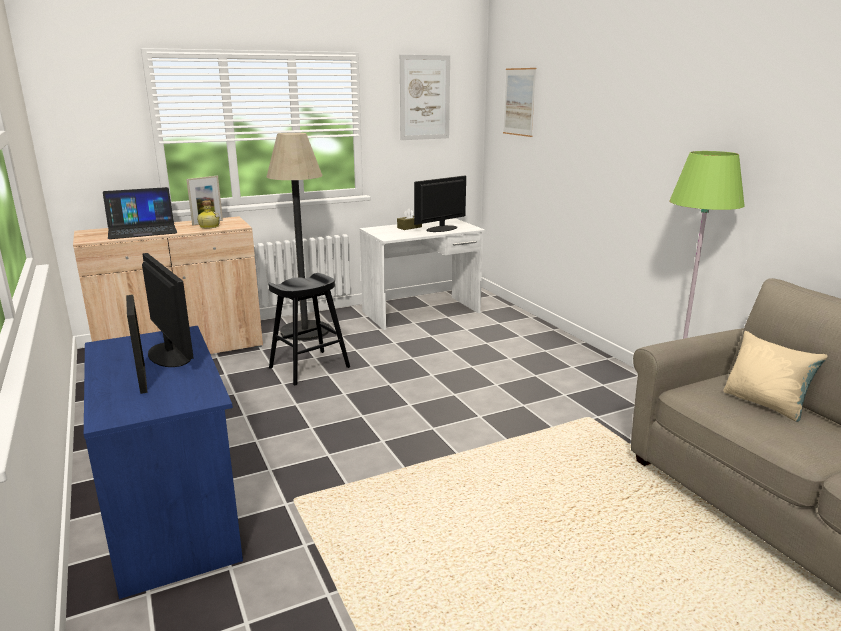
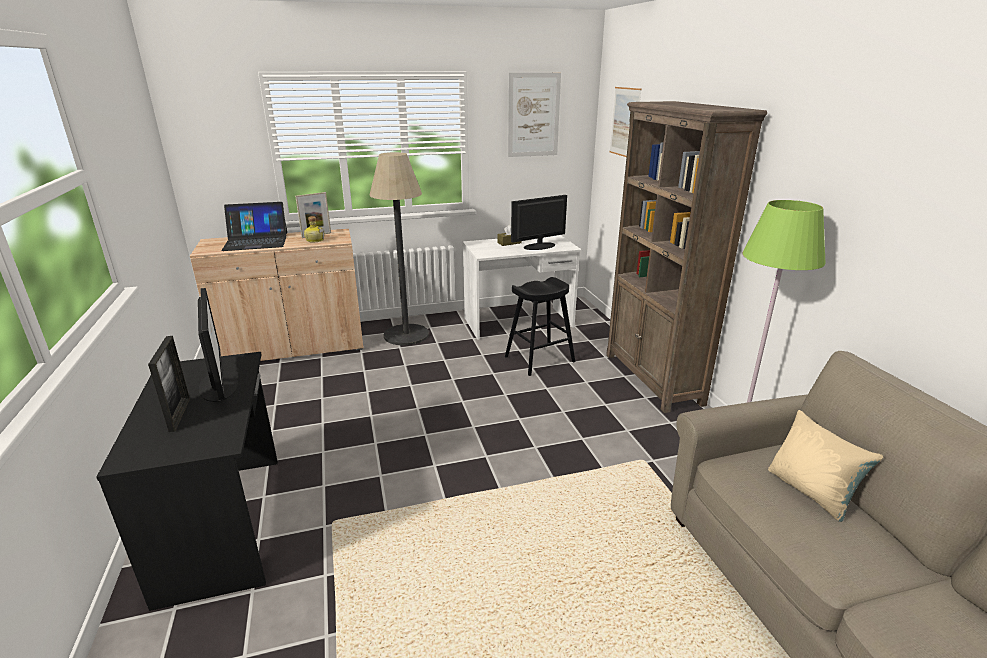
camera: 10 degrees right, 5 degrees up
blue desk [84,326,243,599] -> black desk [97,352,278,611]
black stool [268,273,350,385] -> black stool moved to [505,277,576,376]
none -> brown bookcase [606,101,767,413]

